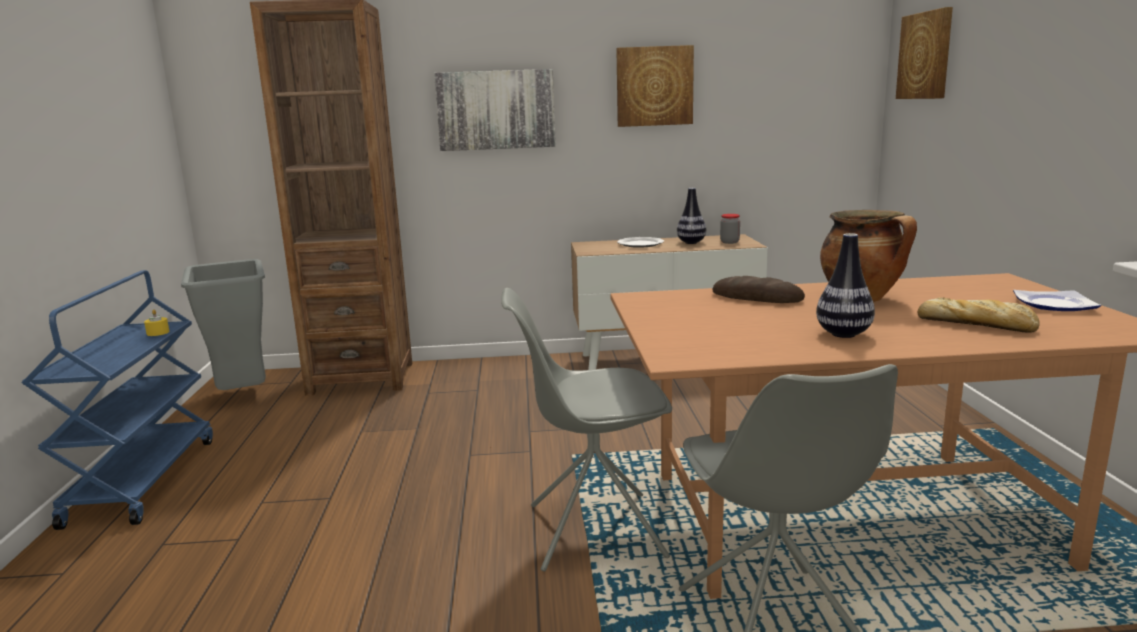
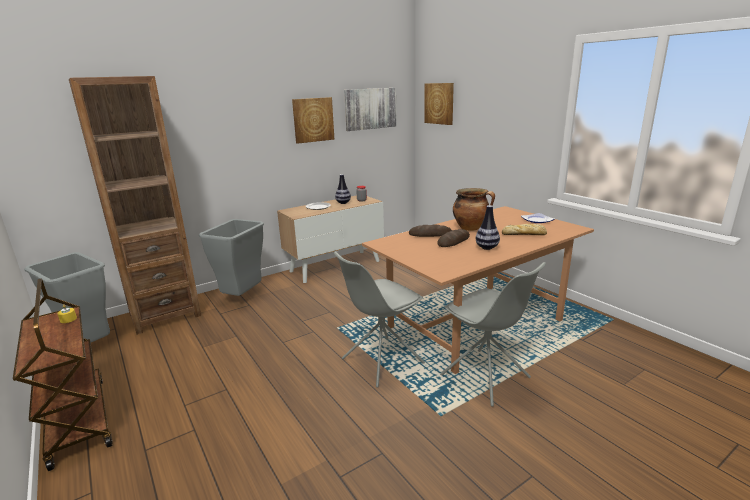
camera: 30 degrees left, 5 degrees up
blue cart [21,270,213,530] -> brown cart [13,278,113,471]
picture [434,69,556,151] -> picture moved to [344,88,397,131]
none -> grey trash can [199,219,264,296]
none -> bread [437,229,470,247]

